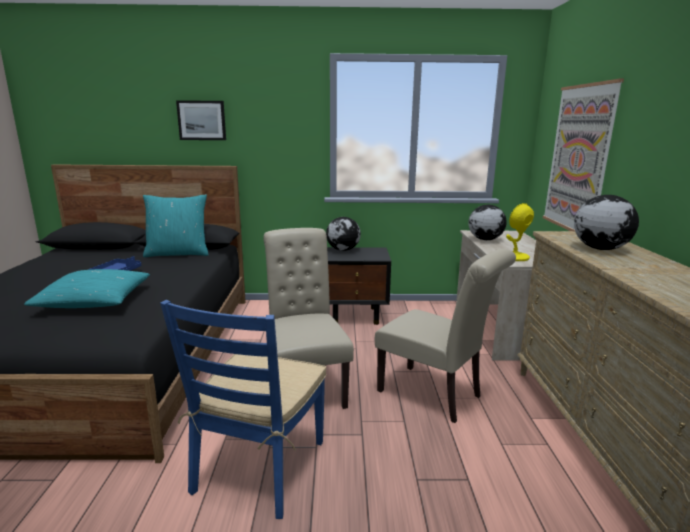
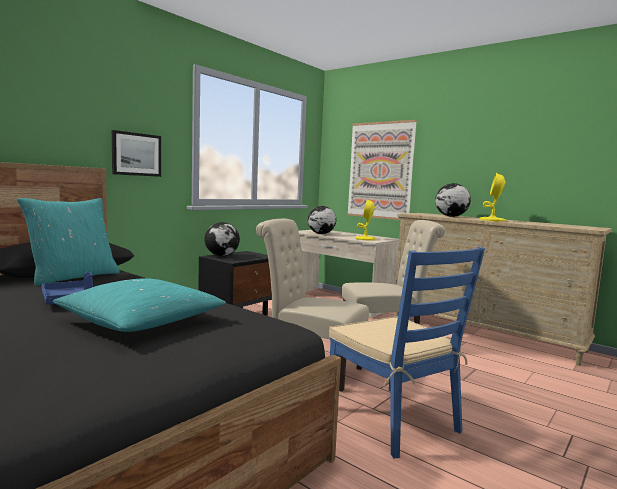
camera: 50 degrees left, 10 degrees down
picture [176,100,226,140] -> picture moved to [112,130,161,177]
none -> yellow table lamp [479,173,506,222]

